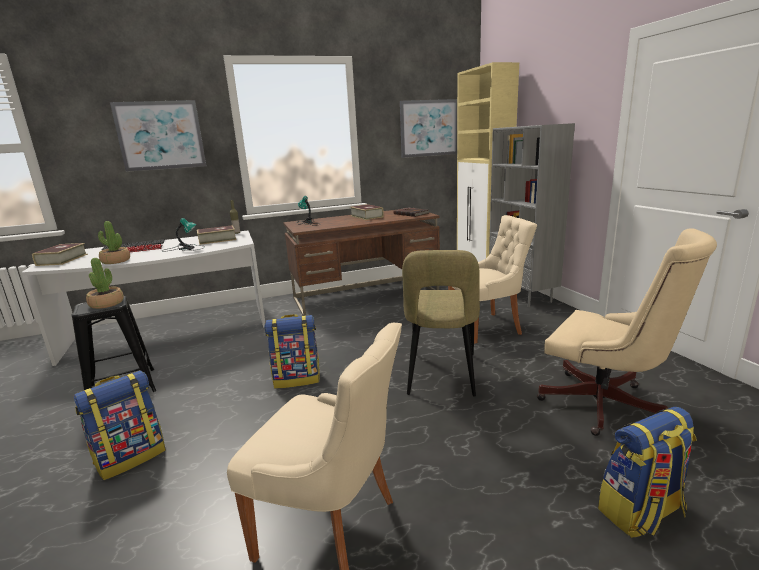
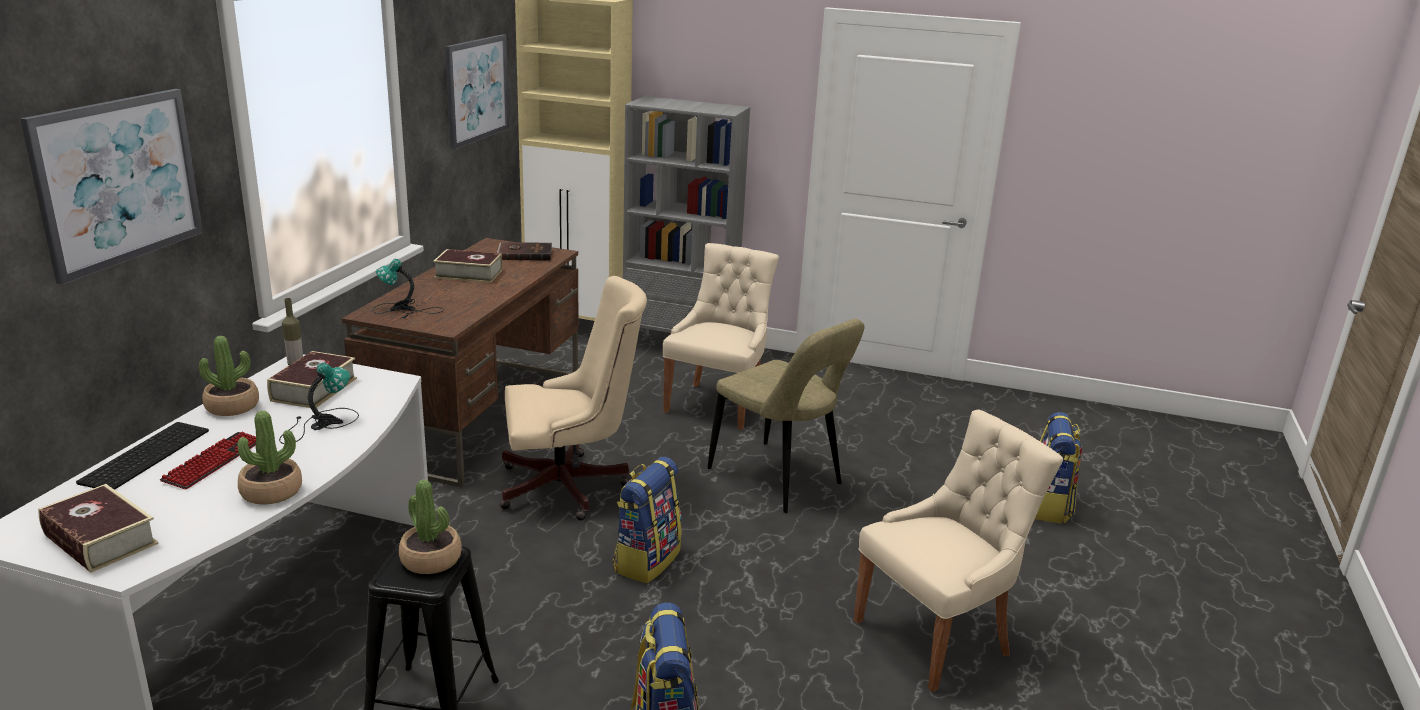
camera: 55 degrees left, 5 degrees up
beige office chair [537,228,717,436] -> beige office chair moved to [500,276,647,521]
none -> potted plant [199,336,259,416]

